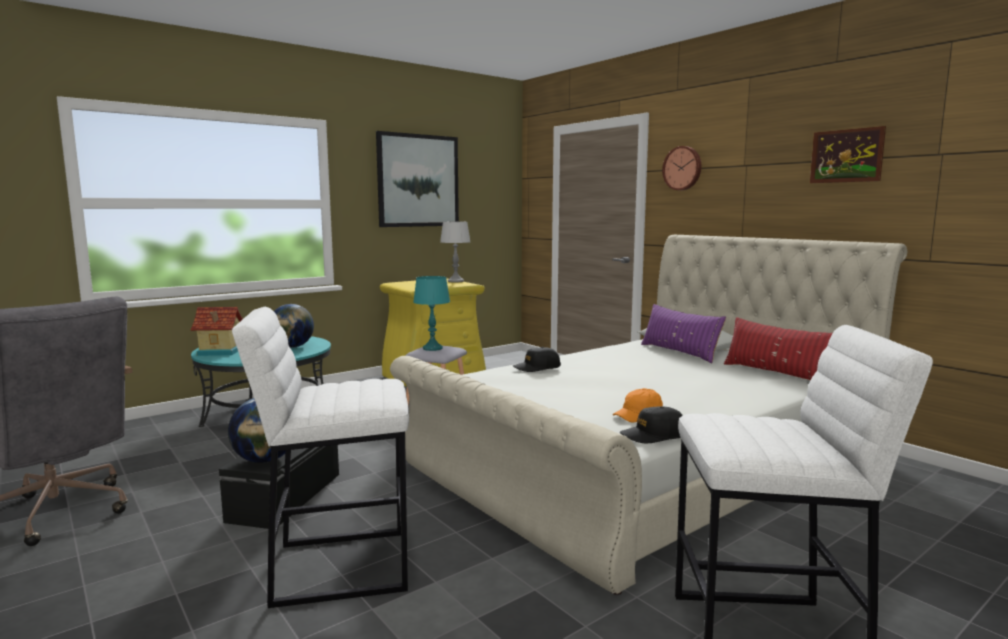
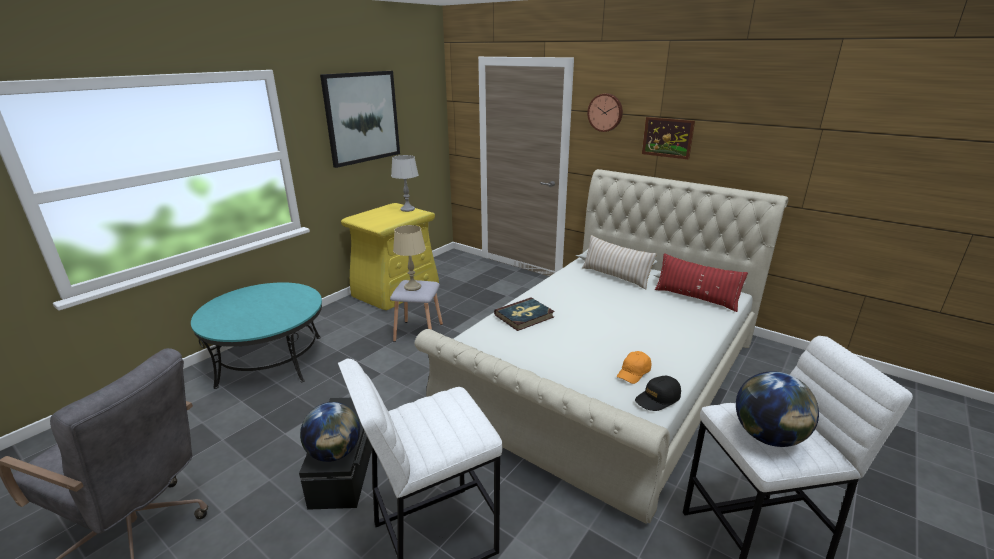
camera: 15 degrees left, 15 degrees up
toy house [191,307,243,356] -> none
globe [274,304,314,348] -> globe moved to [736,371,819,447]
turquoise table lamp [413,276,450,351] -> beige table lamp [393,225,426,291]
black cap [513,347,561,372] -> book [494,297,555,331]
purple pillow [641,304,726,363] -> beige pillow [582,235,657,290]
picture [810,126,886,183] -> picture moved to [642,117,695,160]

